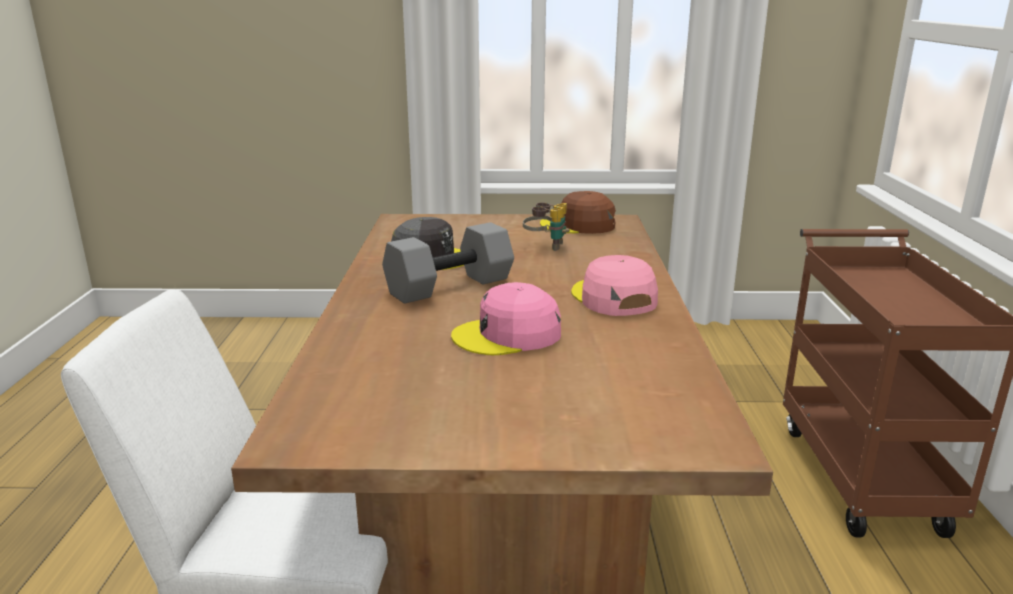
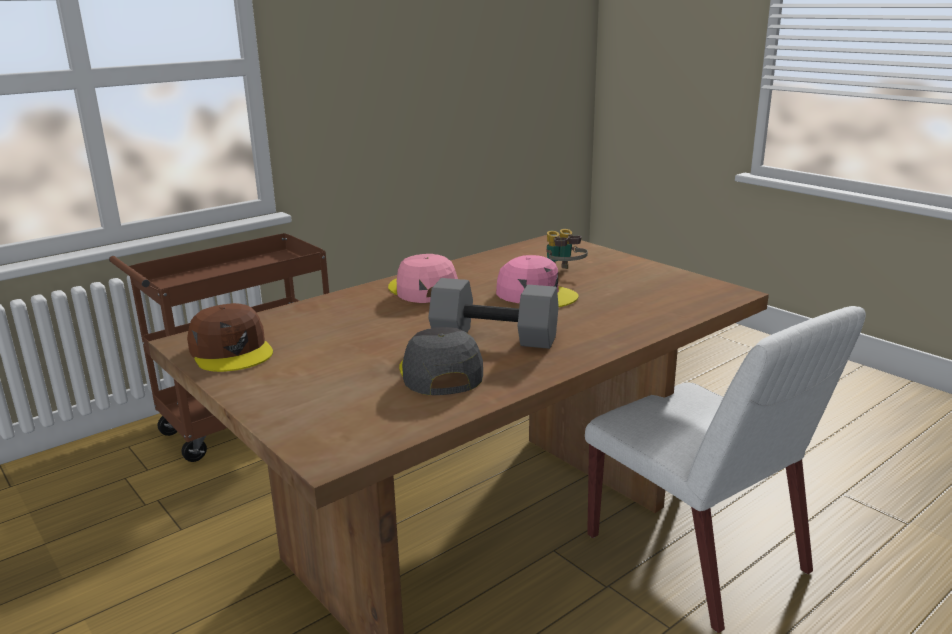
camera: 130 degrees left, 0 degrees up
binoculars [523,202,570,251] -> binoculars moved to [547,229,588,269]
pink cap [571,255,658,316] -> pink cap turned 120 degrees clockwise [388,254,458,303]

